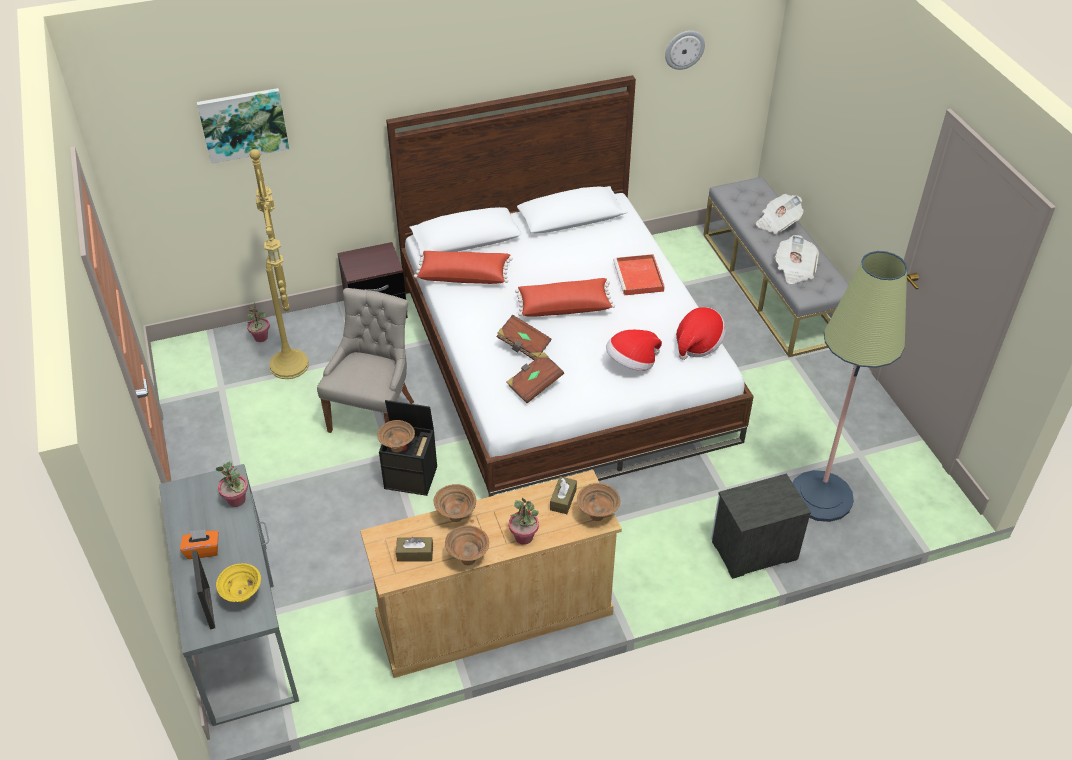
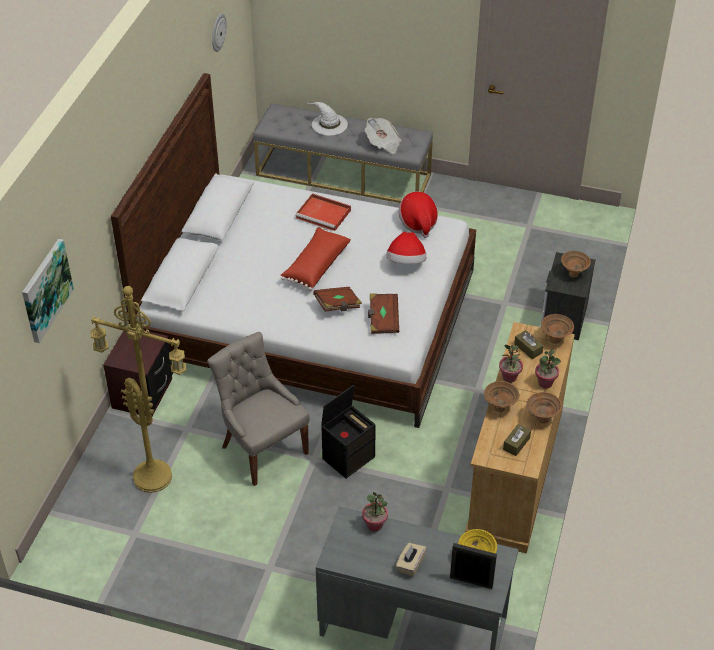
camera: 55 degrees left, 0 degrees up
orange tissue box [180,530,219,559] -> beige tissue box [396,543,426,577]
potted plant [247,302,270,342] -> potted plant moved to [499,345,523,383]
brown bowl [377,420,415,453] -> brown bowl moved to [561,251,591,278]
red pillow [414,251,513,284] -> none
newspaper [756,194,803,234] -> white hat [308,102,348,135]
floor lamp [793,251,907,522] -> none

